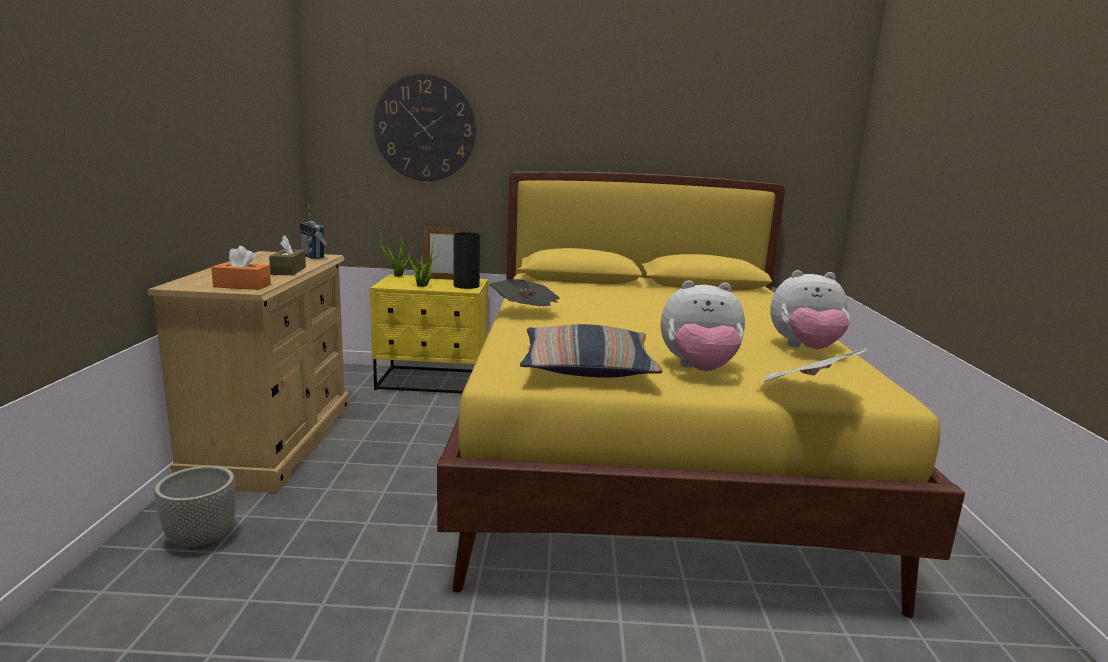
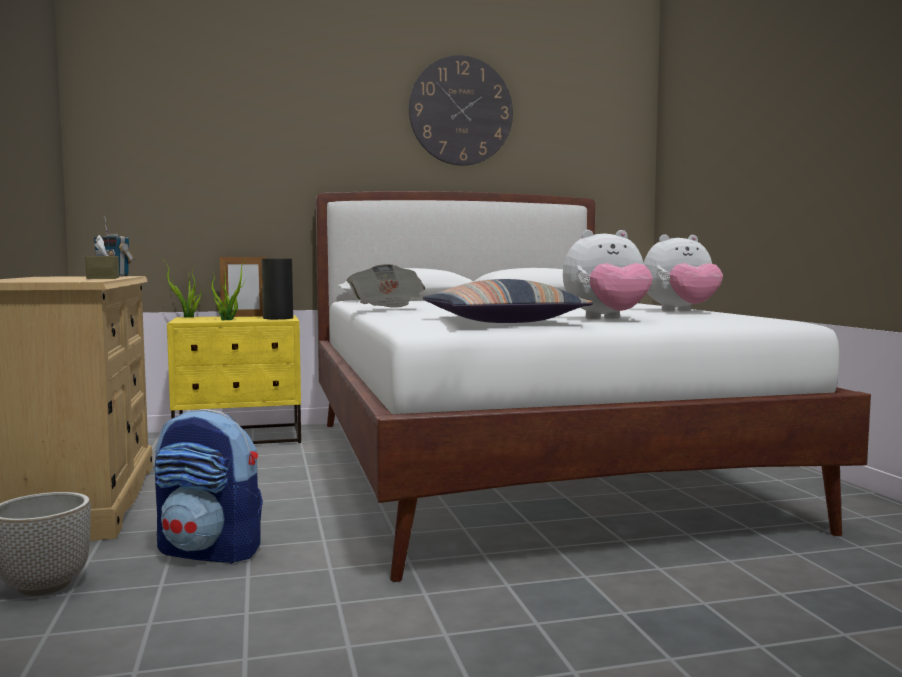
camera: 15 degrees left, 10 degrees down
orange tissue box [211,246,271,290] -> none
wall clock [374,74,476,181] -> wall clock moved to [409,55,513,166]
yellow bed [437,171,965,618] -> white bed [316,191,871,582]
newspaper [761,348,867,382] -> none
none -> backpack [155,409,263,564]

